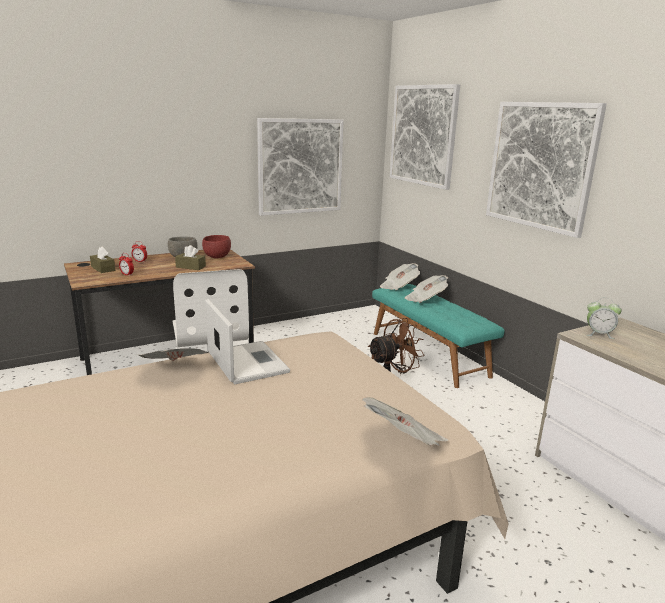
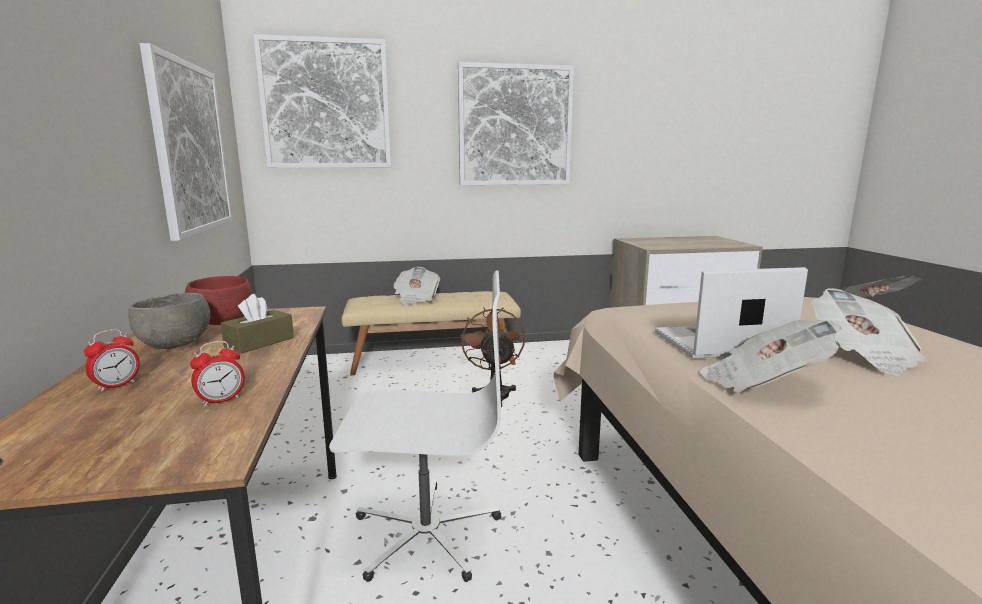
camera: 70 degrees left, 5 degrees down
brown tissue box [90,246,115,273] -> none
turquoise bench [372,284,505,388] -> beige bench [342,291,521,376]
newspaper [380,263,420,290] -> newspaper moved to [811,288,928,376]
alarm clock [586,298,622,339] -> none

